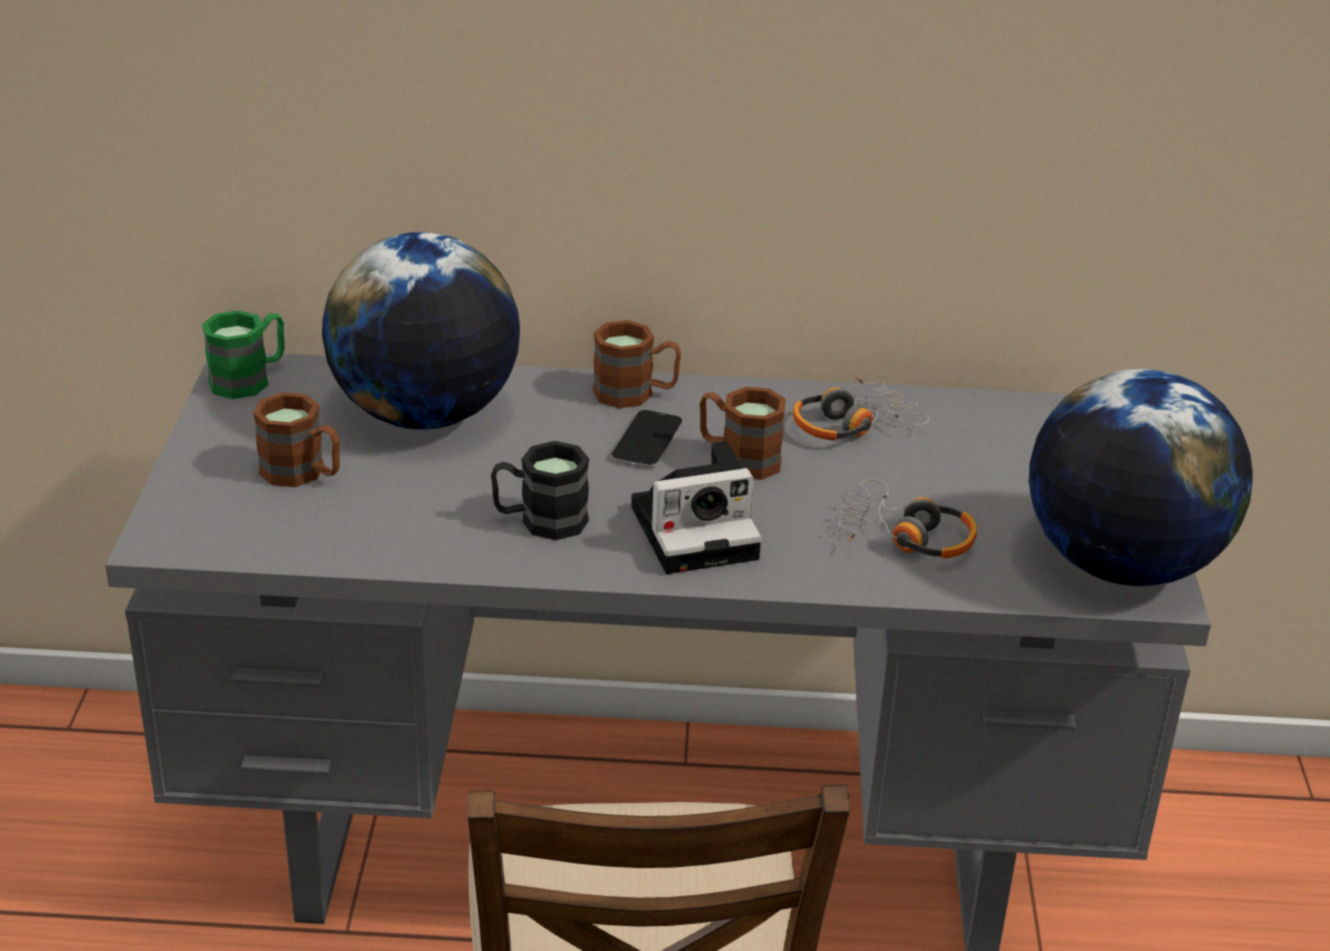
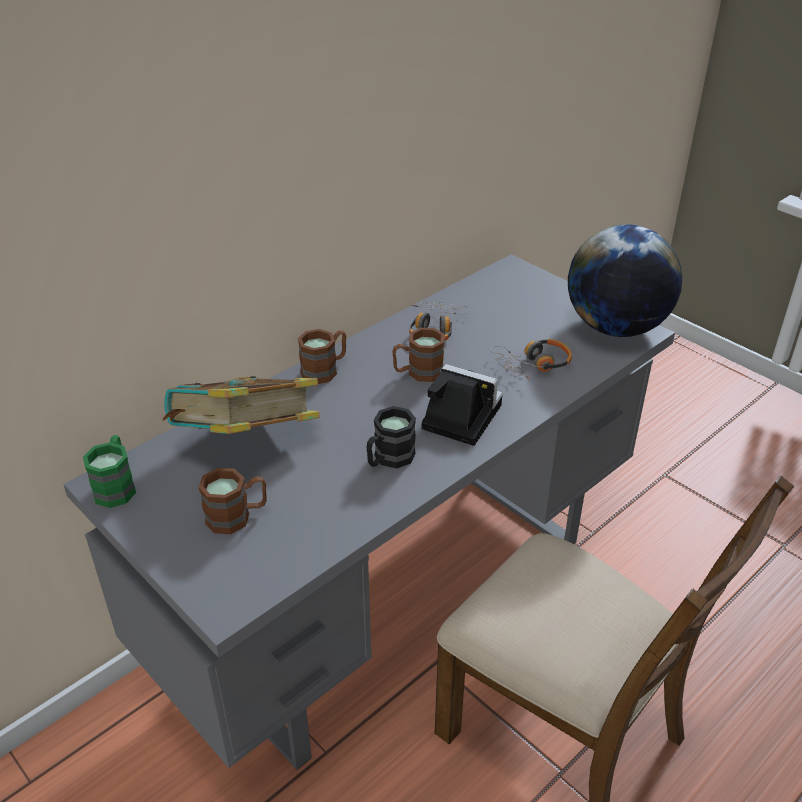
camera: 45 degrees left, 5 degrees up
globe [322,232,520,429] -> book [163,376,319,434]
phone [611,410,682,468] -> none
camera [631,441,762,574] -> camera turned 90 degrees counterclockwise [422,364,503,446]

